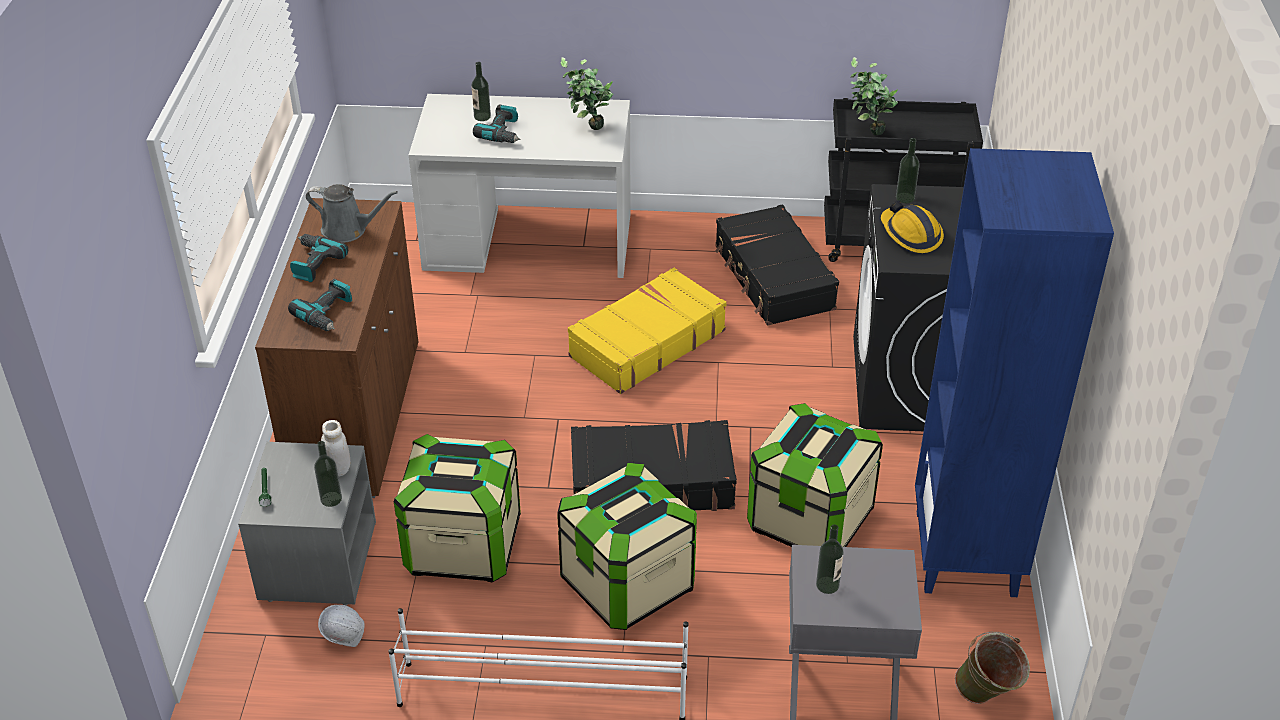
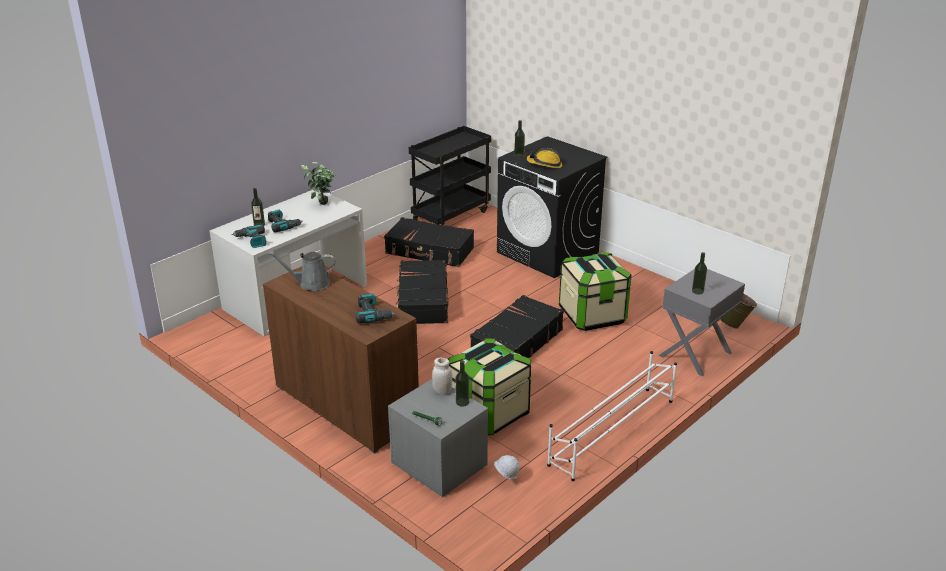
camera: 50 degrees left, 10 degrees down
power drill [290,234,348,282] -> power drill moved to [231,224,266,248]
grey watering can [306,184,398,243] -> grey watering can turned 150 degrees counterclockwise [268,252,336,291]
storage box [557,463,697,630] -> none
yellow suitcase [568,267,726,394] -> black suitcase [396,260,448,324]
potted plant [850,57,898,135] -> none
blue bookcase [915,148,1114,597] -> none

